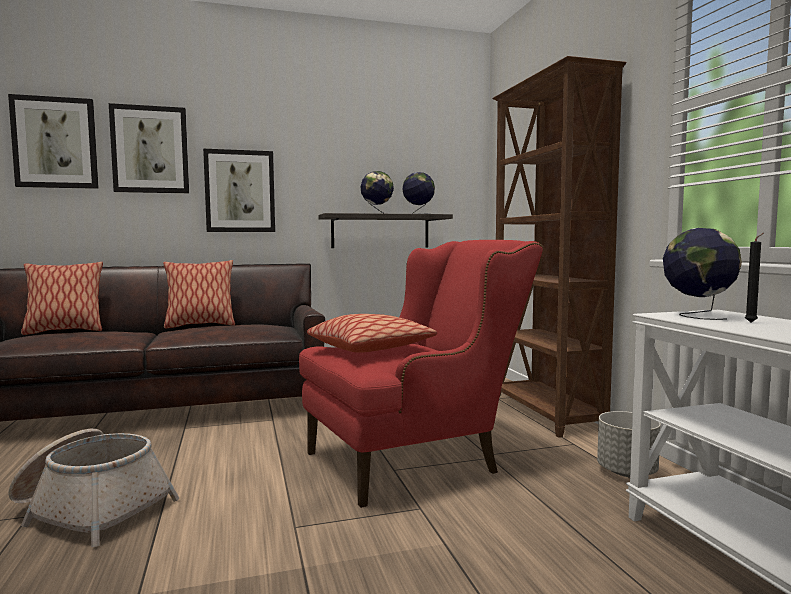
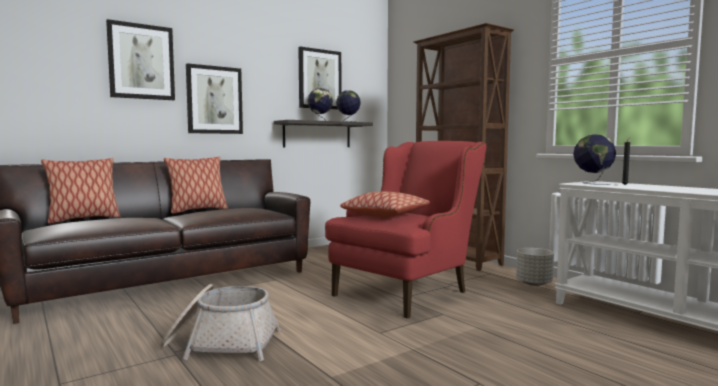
camera: 20 degrees left, 0 degrees up
picture [8,94,99,189] -> picture moved to [298,47,341,110]

